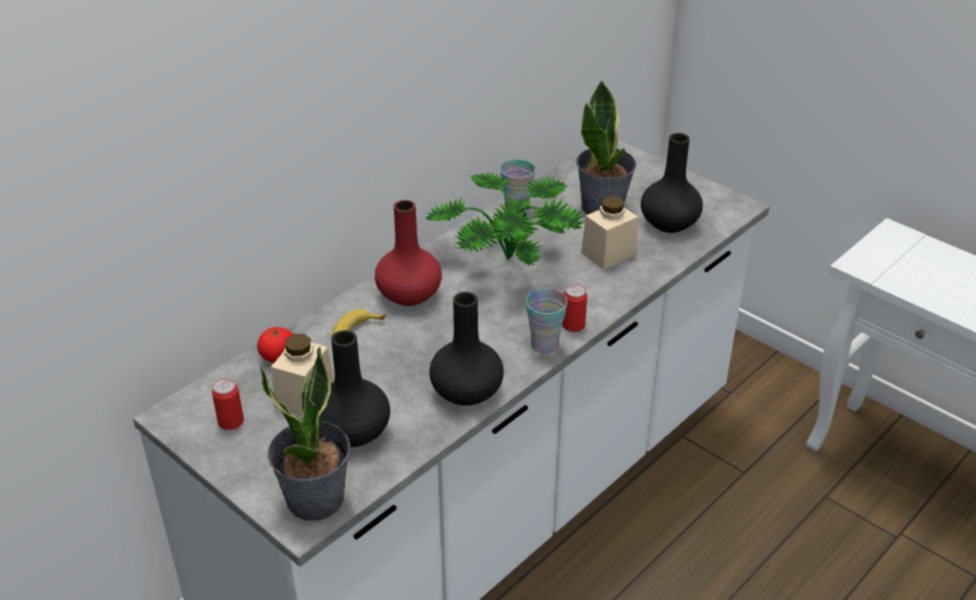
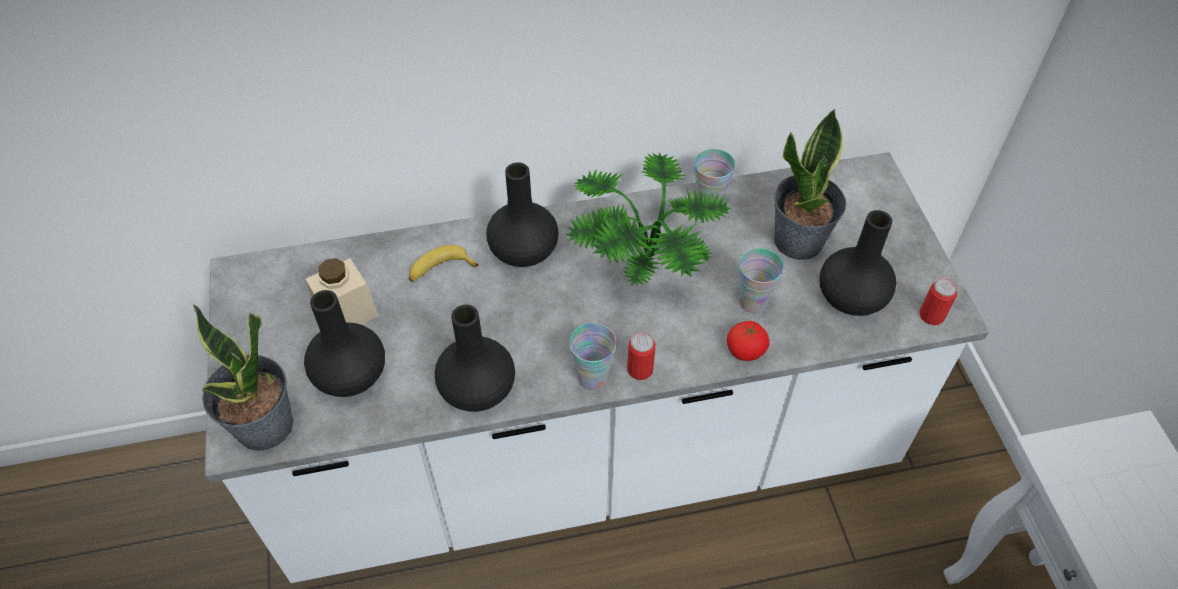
camera: 35 degrees right, 15 degrees up
can [212,378,244,430] -> can moved to [919,278,957,325]
tomato [257,327,293,363] -> tomato moved to [727,321,770,361]
red vase [375,200,442,306] -> black vase [486,162,559,267]
beige jar [581,196,638,270] -> cup [739,248,784,313]

